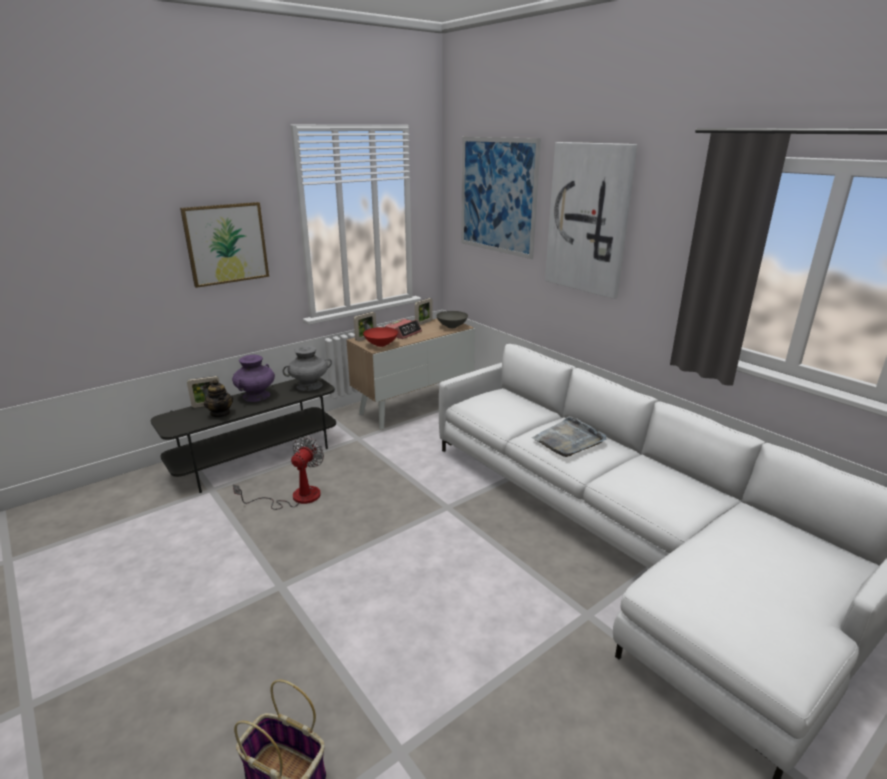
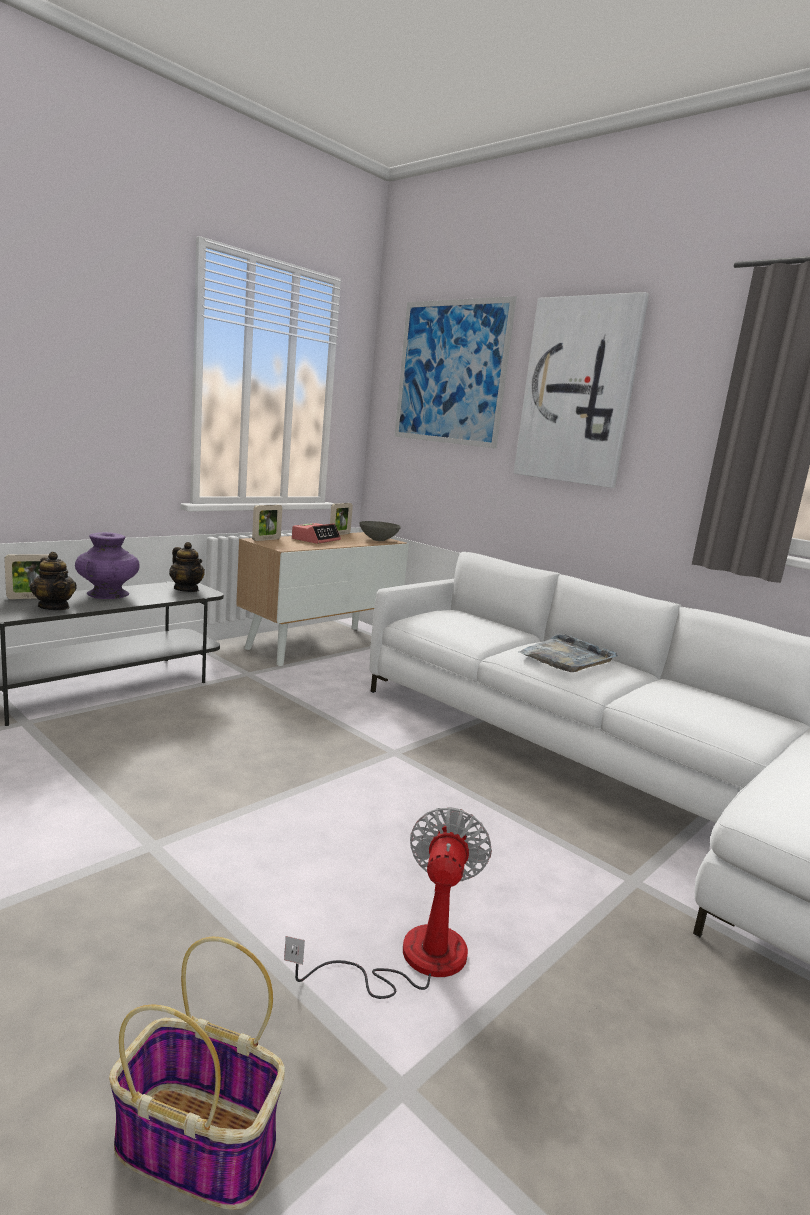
camera: 10 degrees left, 10 degrees down
picture [180,202,269,288] -> none
fan [233,436,324,510] -> fan moved to [284,807,492,999]
grey vase [283,346,332,391] -> teapot [169,542,205,592]
red bowl [363,327,398,347] -> none

